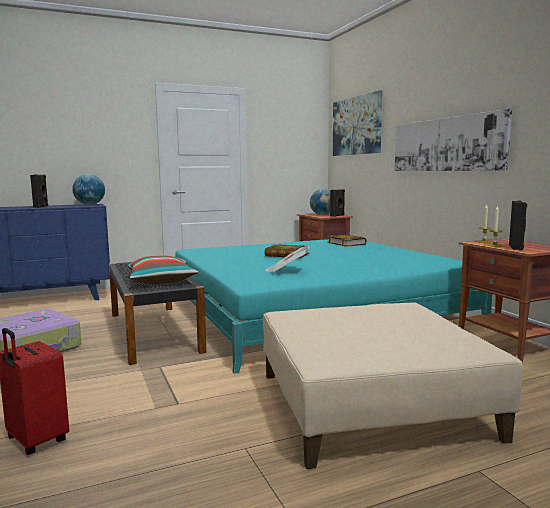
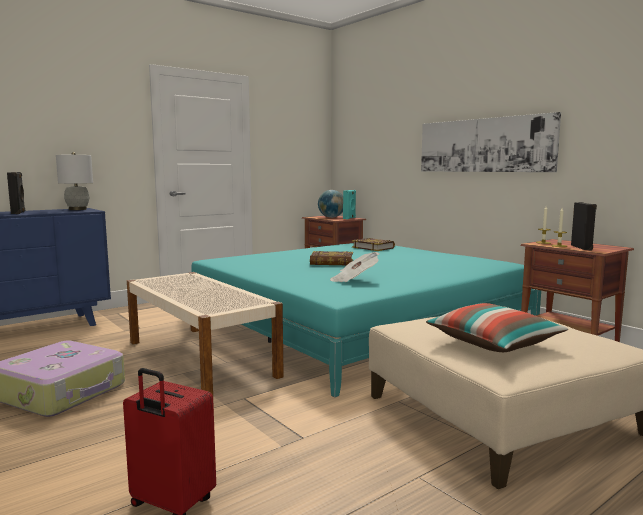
camera: 15 degrees left, 0 degrees up
globe [72,174,105,205] -> white table lamp [56,152,93,210]
black bench [109,262,206,365] -> beige bench [127,272,284,395]
pillow [127,255,199,284] -> pillow moved to [426,303,568,352]
black speaker [330,189,345,217] -> turquoise speaker [343,190,356,219]
picture [333,90,382,156] -> none

